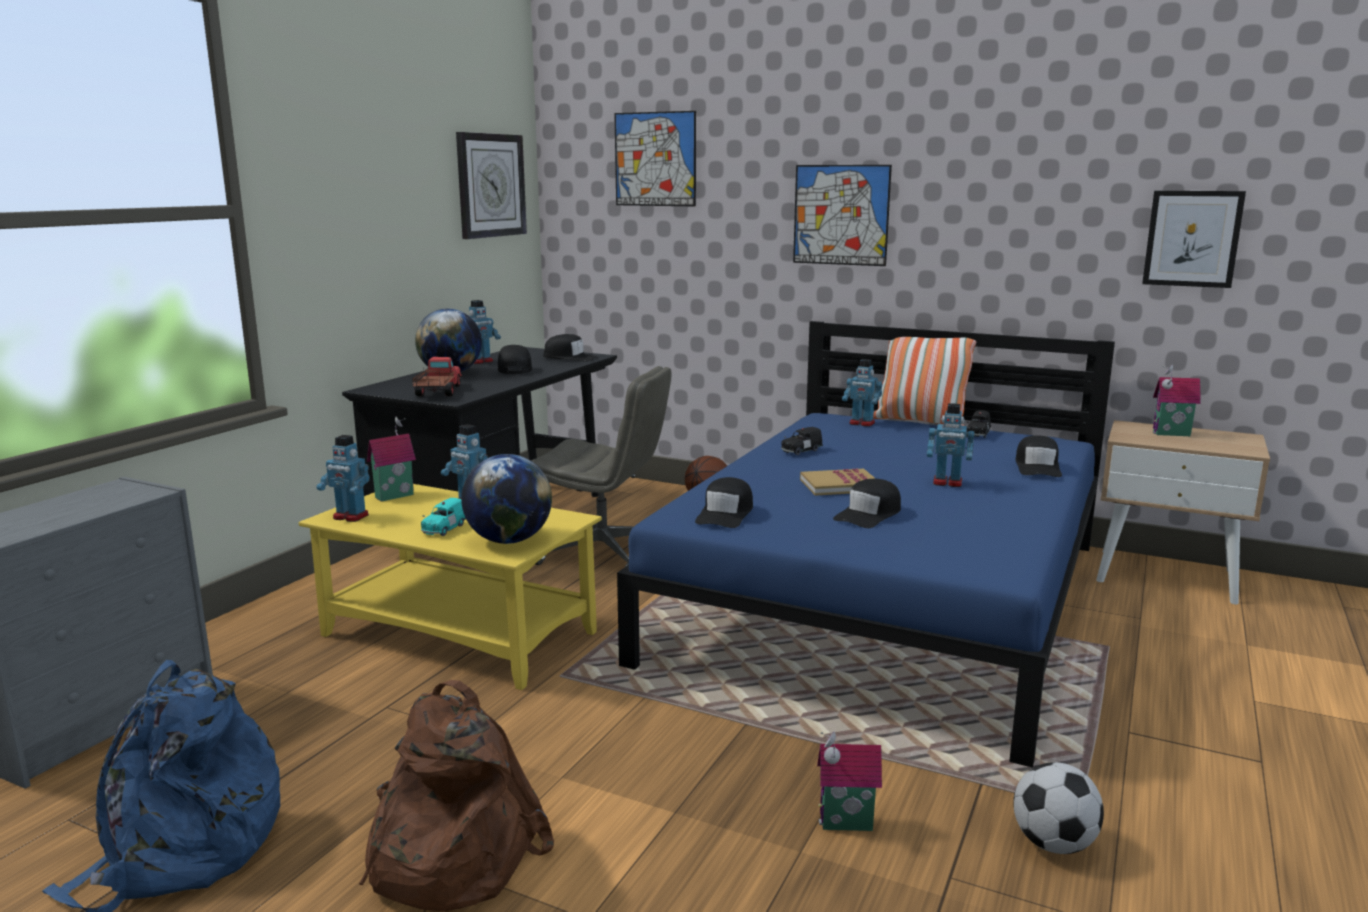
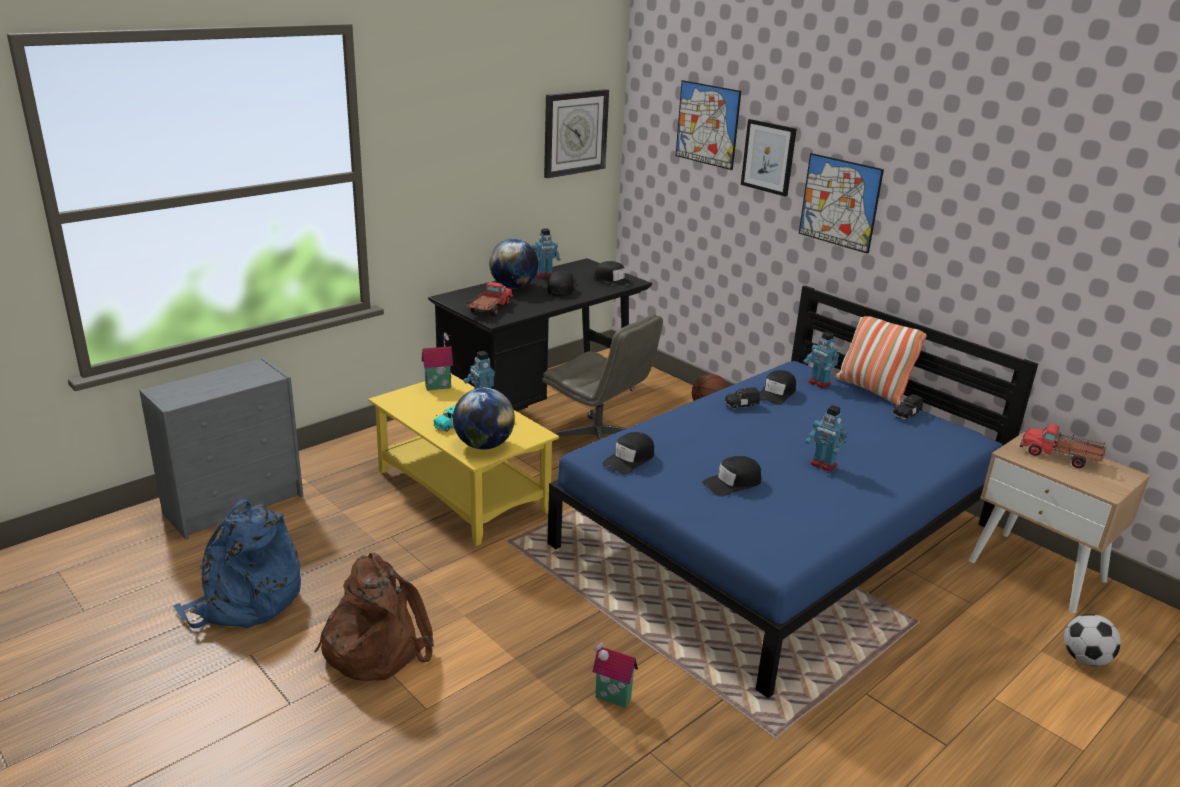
camera: 20 degrees right, 10 degrees up
toy robot [316,435,370,522] -> none
book [800,468,876,496] -> none
football [1013,762,1104,854] -> football moved to [1064,614,1121,666]
black cap [1015,435,1062,477] -> black cap moved to [760,370,796,405]
picture [1142,191,1246,288] -> picture moved to [741,119,797,197]
toy house [1152,365,1201,436] -> toy truck [1020,424,1106,468]

